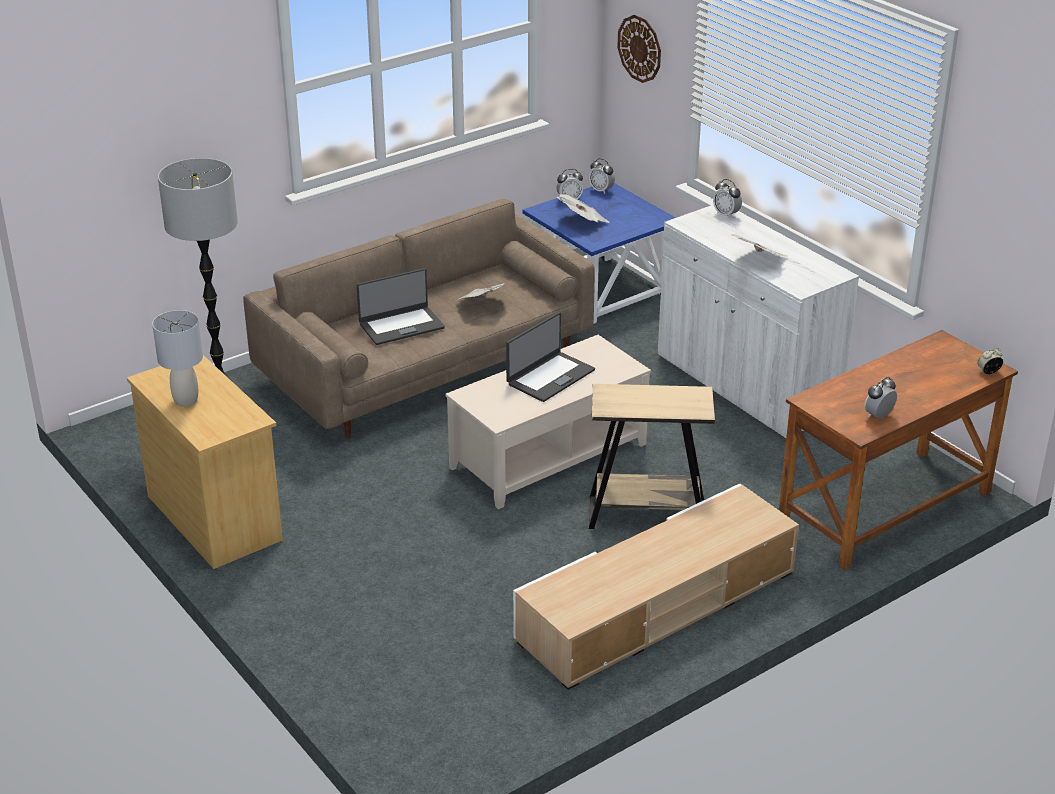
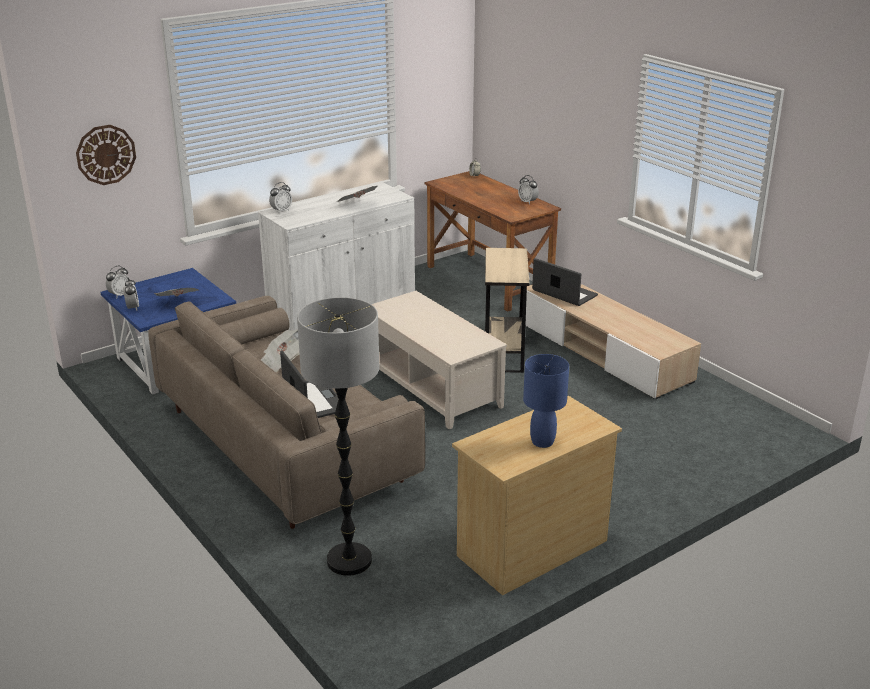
camera: 90 degrees left, 5 degrees down
grey table lamp [152,310,203,407] -> blue table lamp [523,354,569,448]
laptop [506,312,595,402] -> laptop moved to [532,258,598,306]

